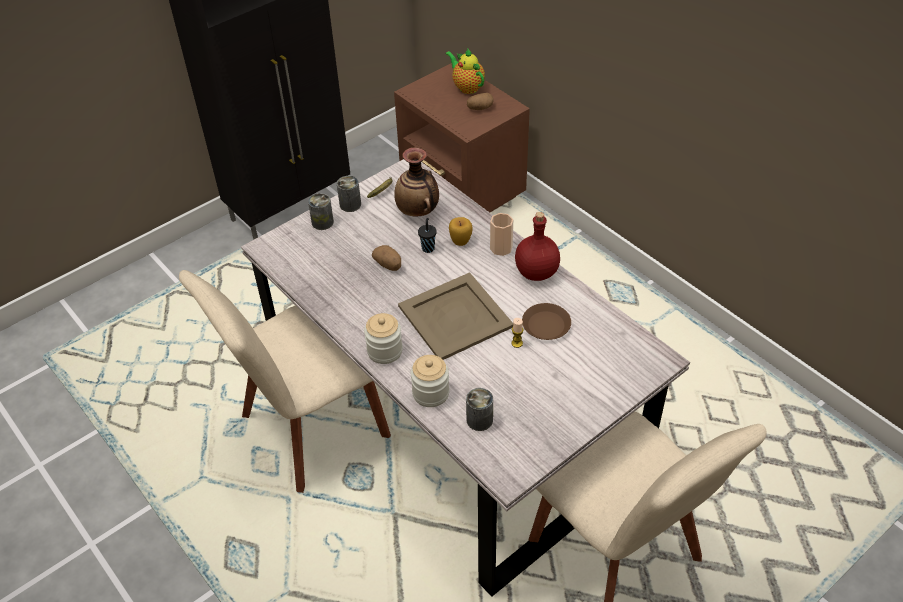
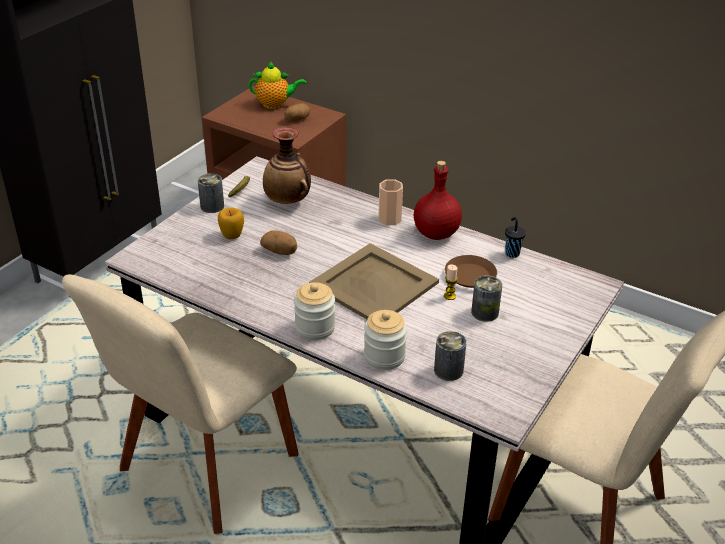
camera: 20 degrees left, 10 degrees down
can [308,193,334,230] -> can moved to [471,276,502,322]
black cup [418,218,437,253] -> black cup moved to [505,217,526,258]
teapot [445,49,485,94] -> teapot turned 150 degrees clockwise [249,61,306,109]
apple [449,217,473,246] -> apple moved to [218,208,244,239]

